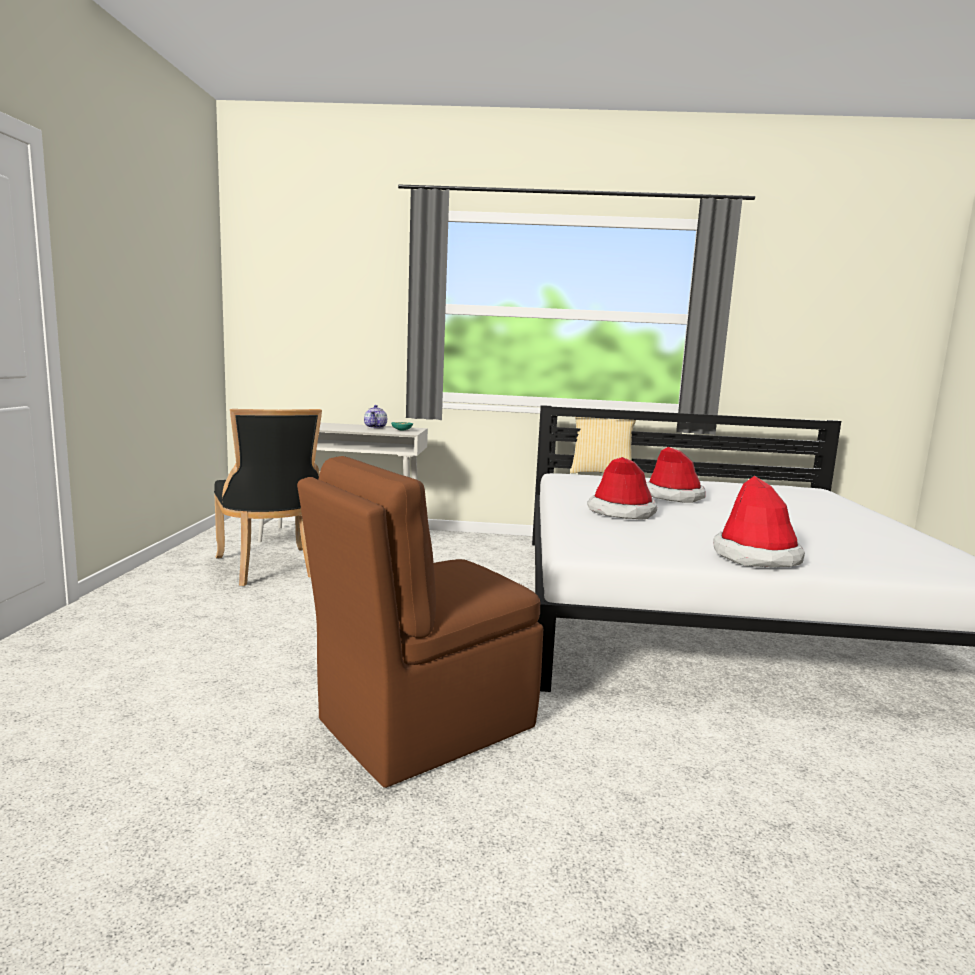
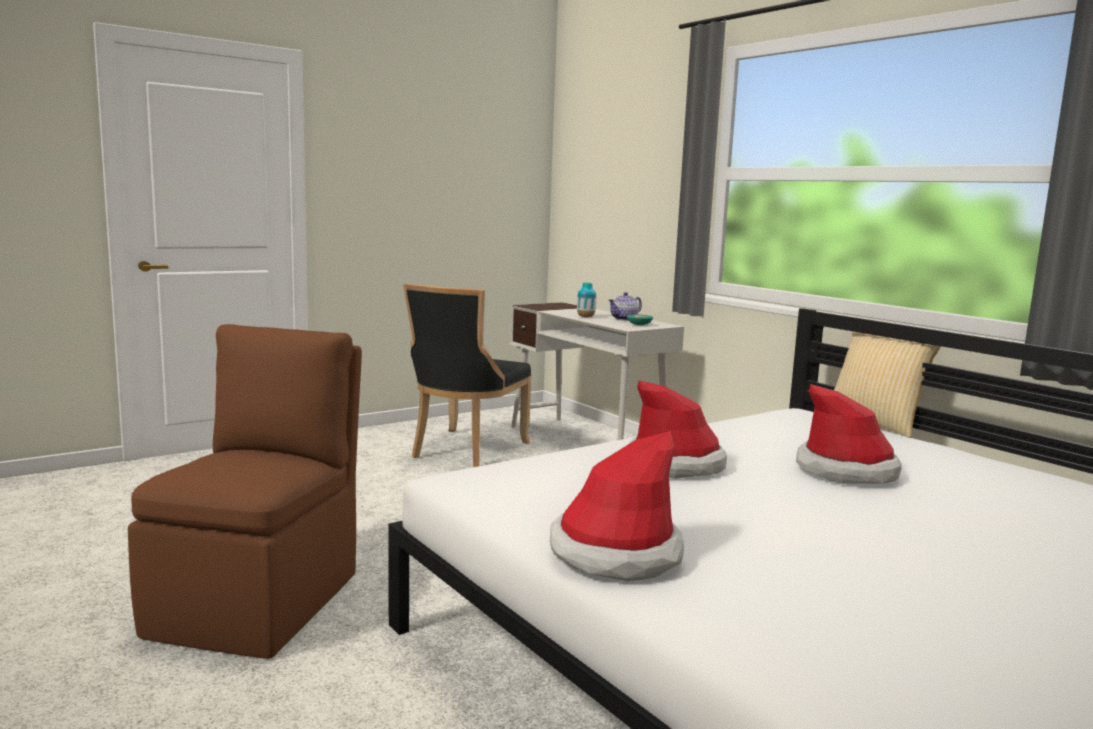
camera: 50 degrees right, 0 degrees up
brown chair [297,456,543,788] -> brown chair turned 90 degrees clockwise [128,324,362,659]
none -> vase [577,282,596,317]

